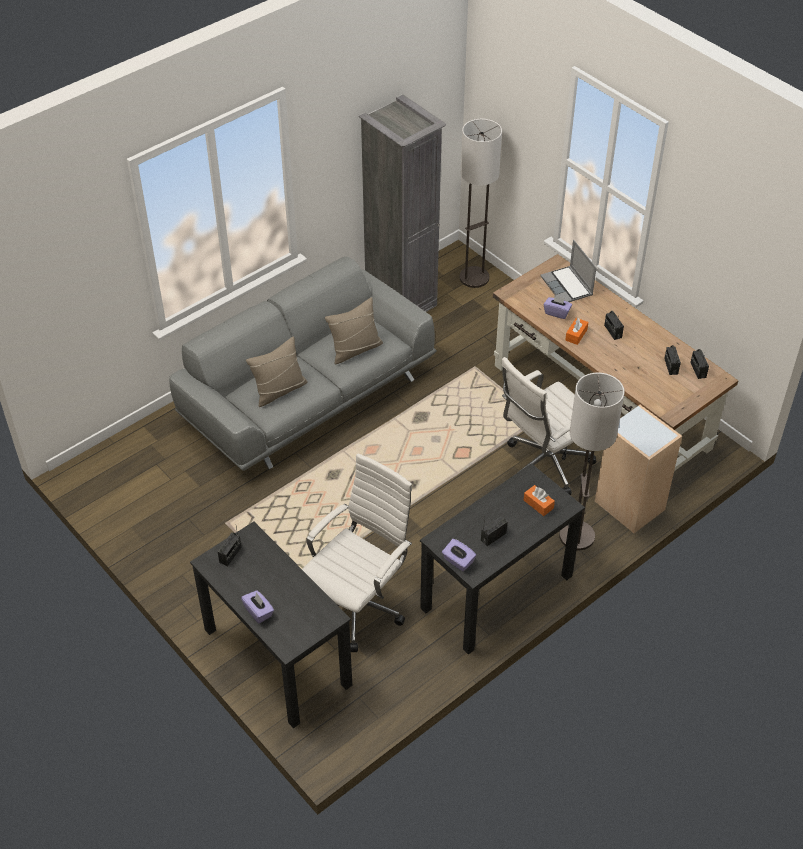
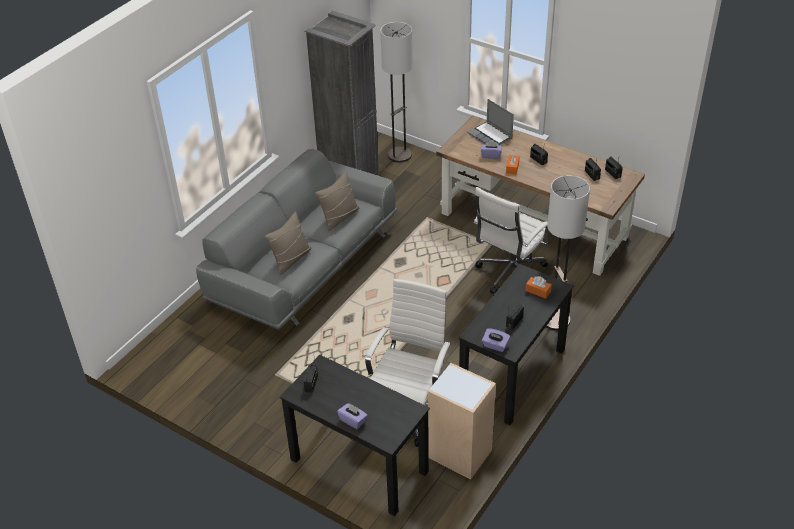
camera: 15 degrees left, 5 degrees down
bookcase [595,405,682,533] -> bookcase moved to [428,363,496,479]

